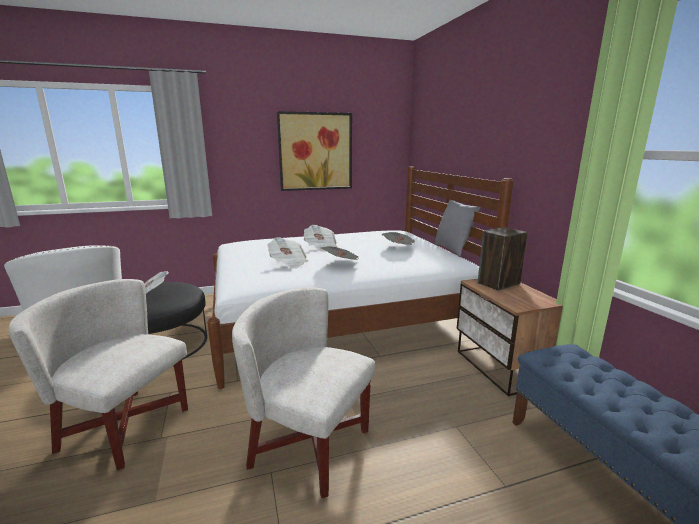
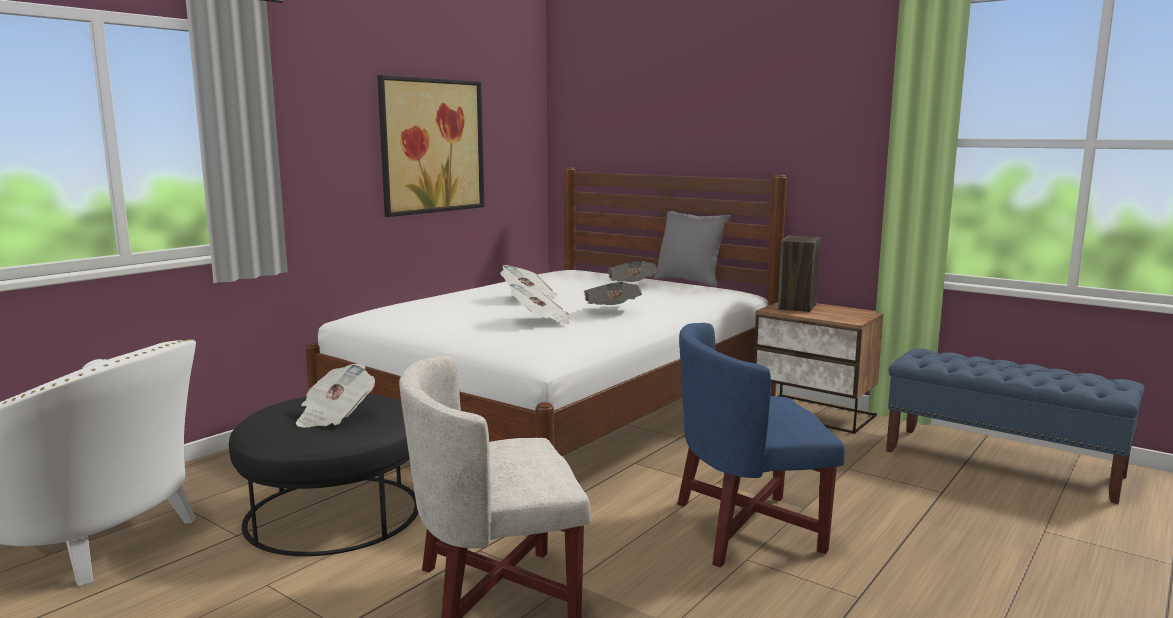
camera: 35 degrees left, 5 degrees down
white armchair [232,287,375,498] -> blue armchair [677,323,845,567]

